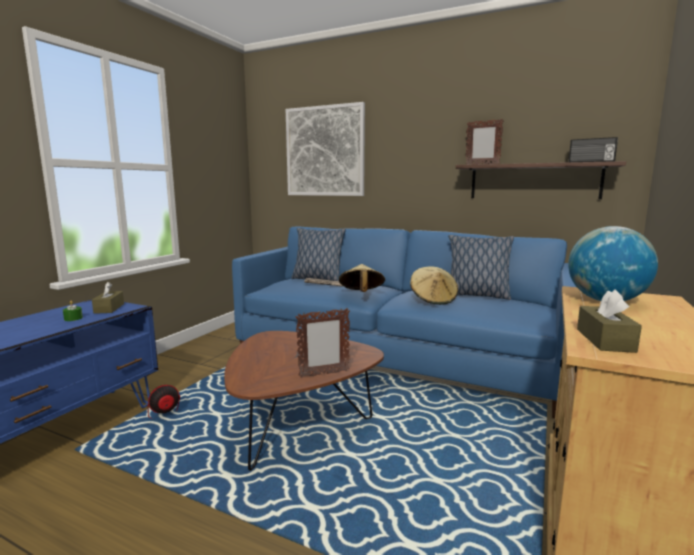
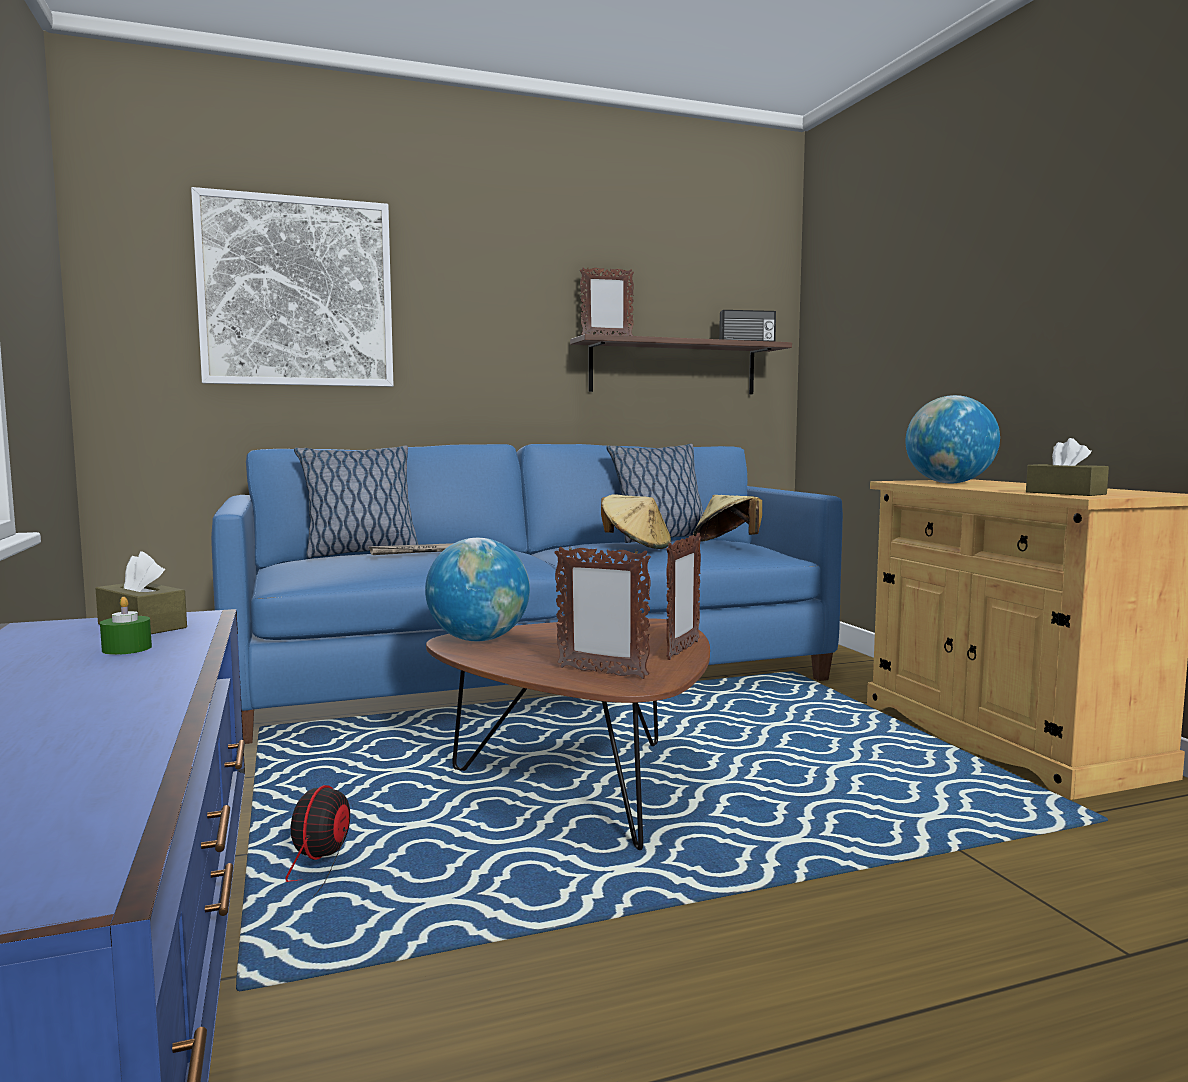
camera: 45 degrees left, 5 degrees down
beige hat [339,264,385,292] -> beige hat moved to [693,495,762,542]
none -> globe [425,538,530,641]
none -> picture frame [554,546,651,679]

